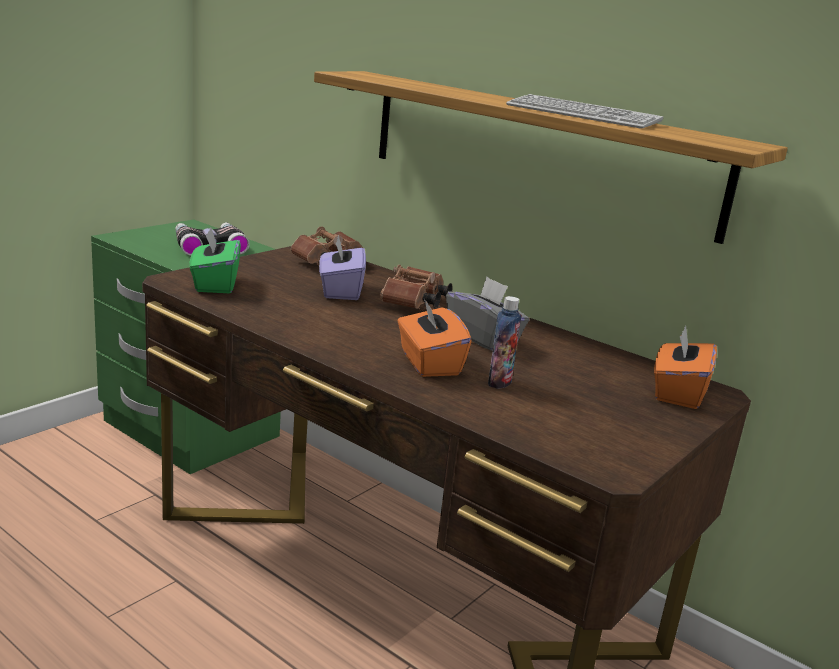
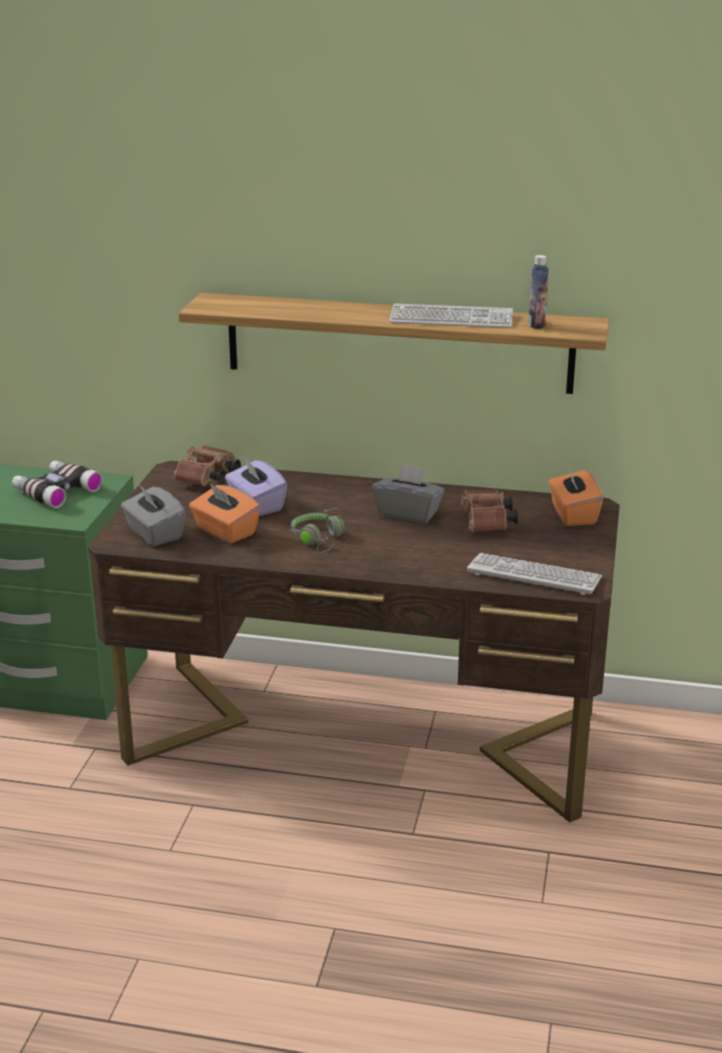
camera: 25 degrees left, 5 degrees up
green tissue box [190,228,241,293] -> grey tissue box [121,484,186,546]
brown binoculars [380,264,452,311] -> brown binoculars moved to [461,490,518,532]
orange tissue box [398,299,472,377] -> orange tissue box moved to [189,483,260,543]
bottle [488,296,522,389] -> bottle moved to [528,255,549,329]
none -> grey headphones [291,508,345,553]
none -> keyboard [467,553,602,595]

